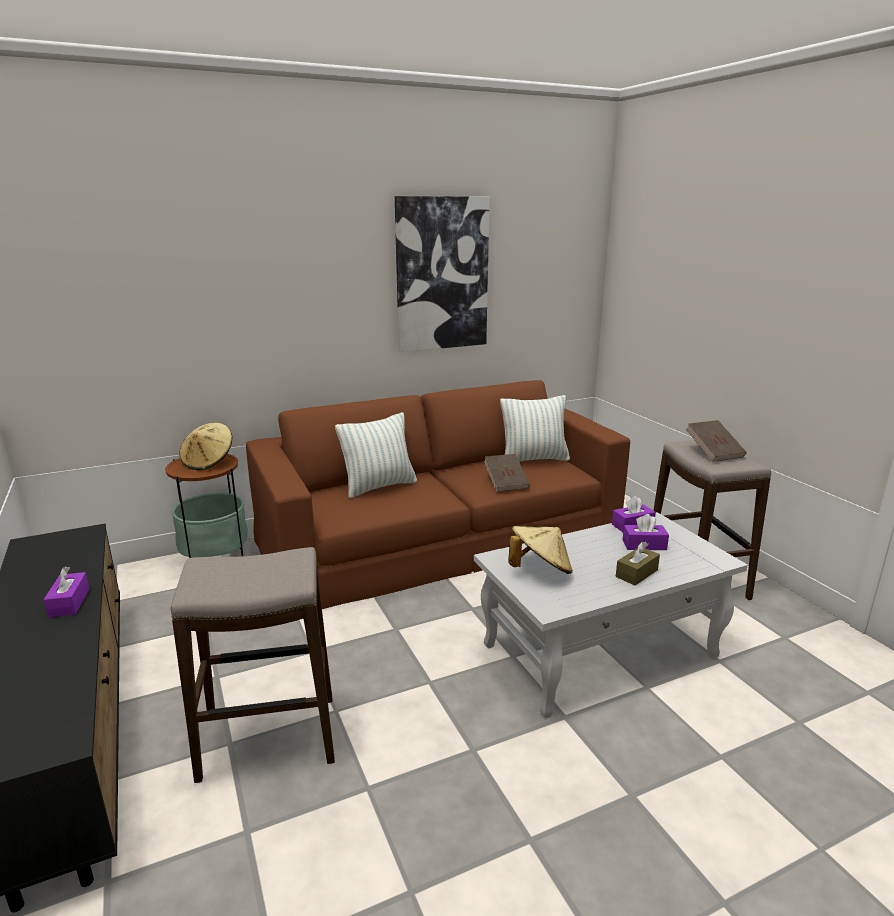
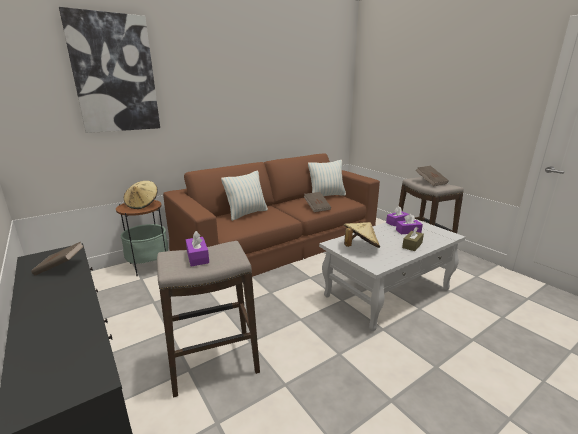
camera: 10 degrees left, 0 degrees up
purple tissue box [43,566,90,617] -> purple tissue box moved to [186,231,209,266]
picture [395,196,490,352] -> picture moved to [59,7,160,133]
none -> brown book [31,242,84,276]

